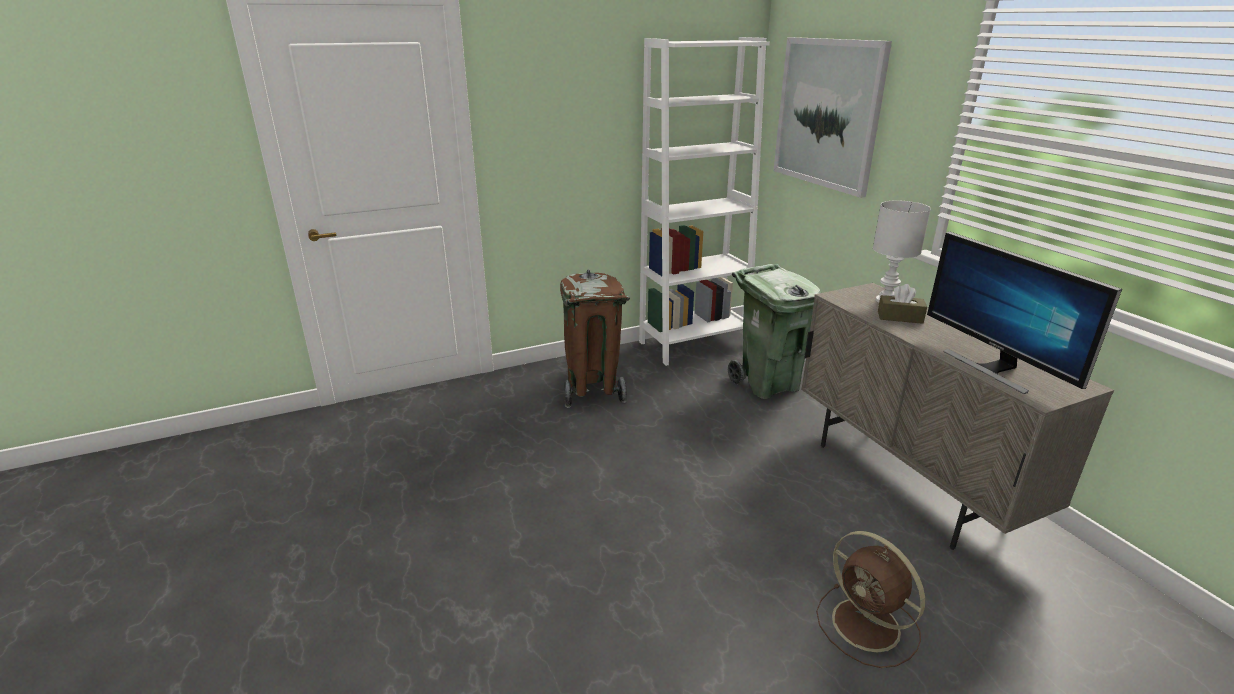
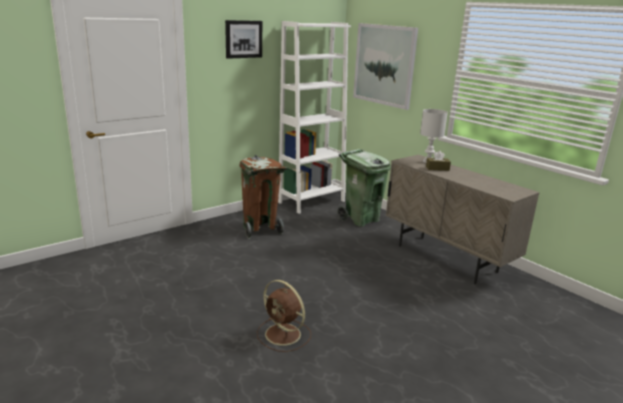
camera: 15 degrees left, 5 degrees down
brown fan [816,531,925,668] -> brown fan moved to [257,280,311,352]
monitor [927,231,1122,394] -> none
none -> picture [225,20,262,59]

